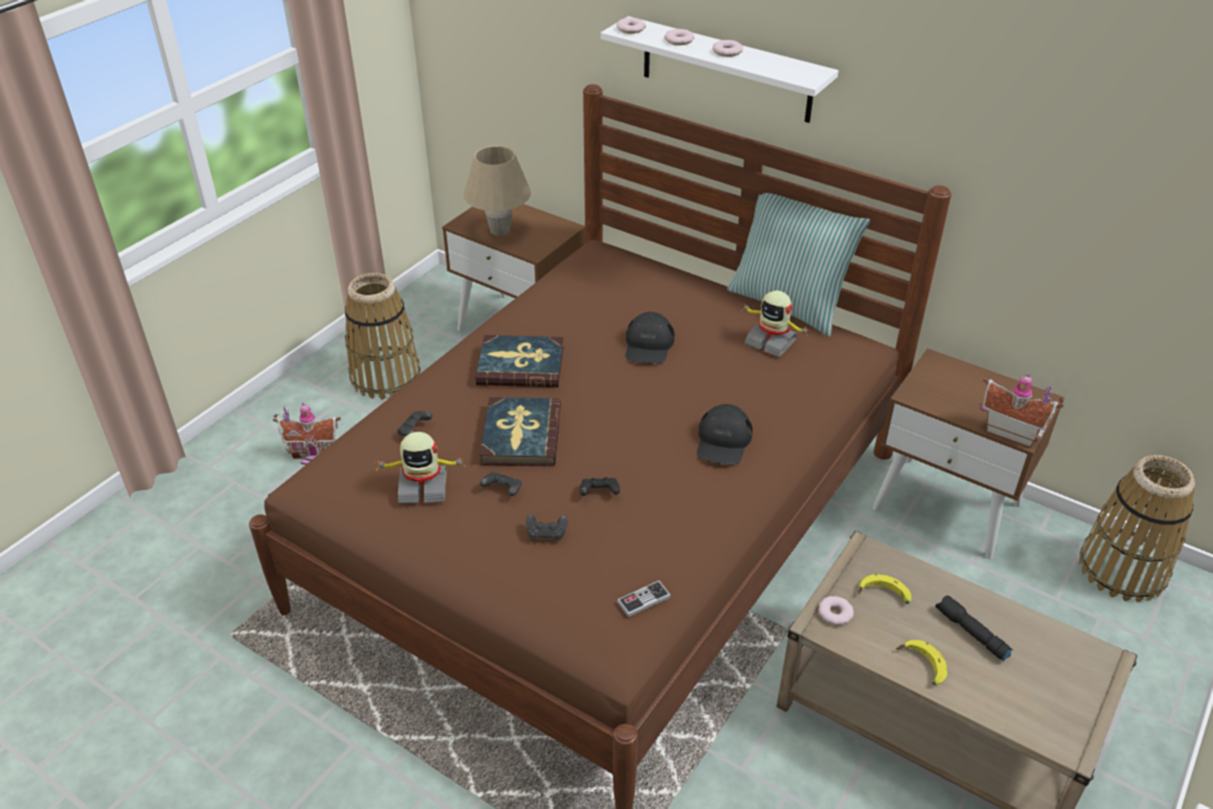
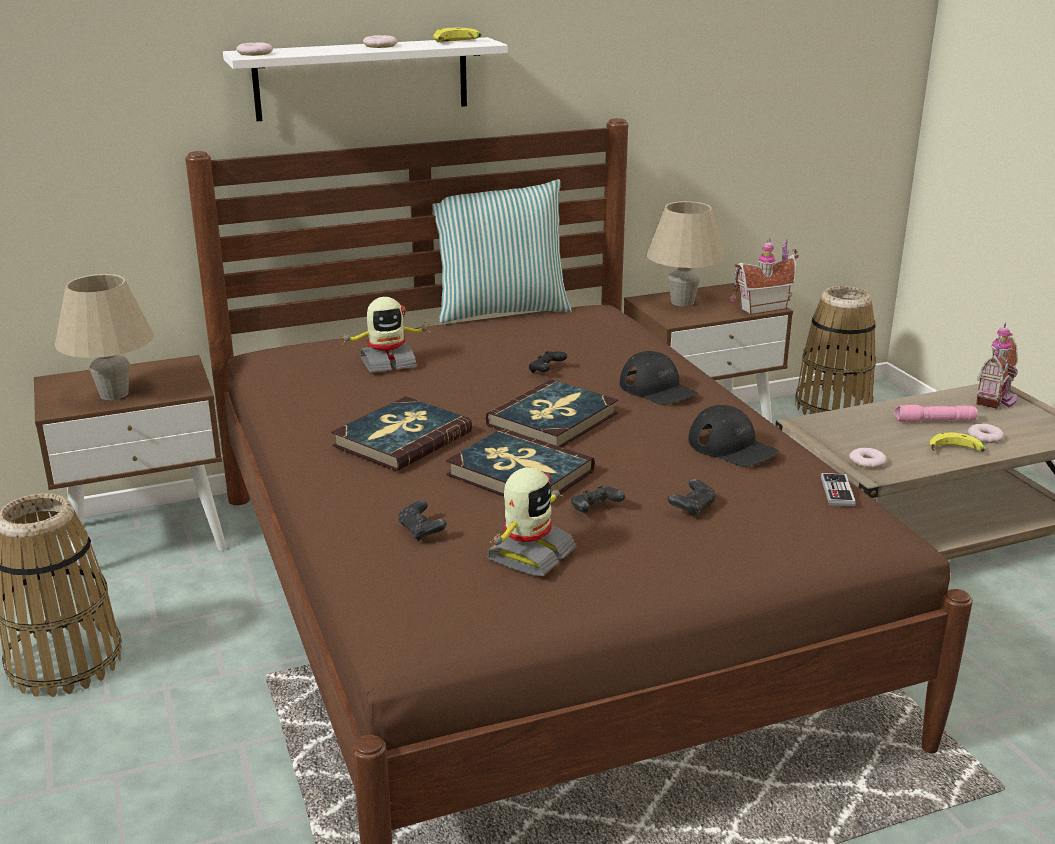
camera: 55 degrees left, 15 degrees down
toy house [273,402,341,465] -> toy house moved to [976,323,1018,409]
black game controller [580,477,620,496] -> black game controller moved to [529,351,567,373]
black cap [625,312,675,363] -> black cap moved to [688,405,779,466]
donut [664,29,694,45] -> donut moved to [968,424,1004,443]
toy robot [741,291,811,357] -> toy robot moved to [340,297,431,373]
banana [858,574,911,604] -> banana moved to [433,28,481,42]
black flashlight [936,595,1012,661] -> pink flashlight [894,405,978,422]
none -> book [486,379,618,447]
none -> beige table lamp [646,201,724,306]

